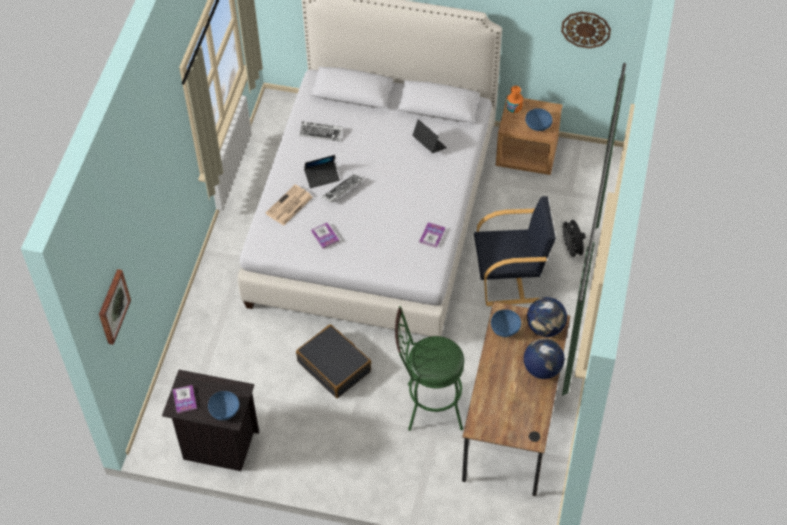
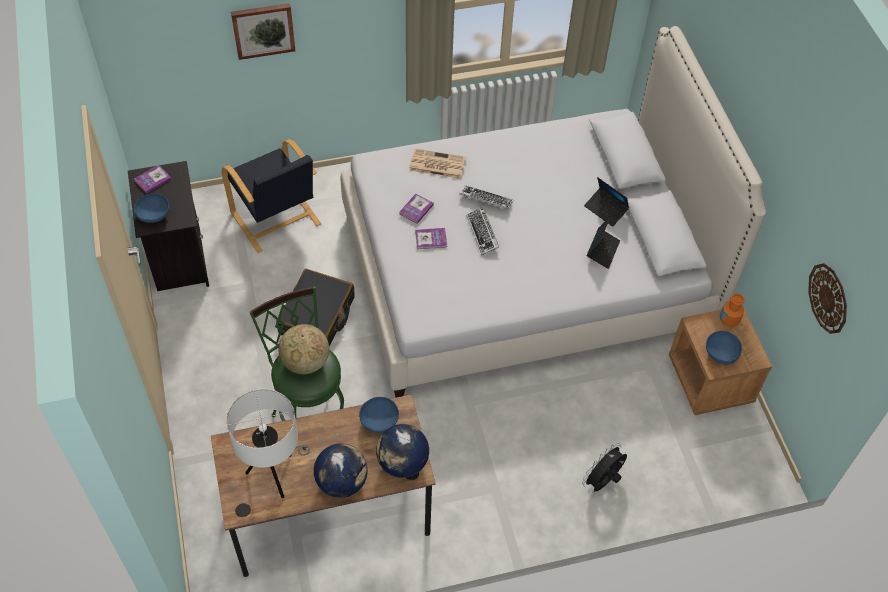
camera: 60 degrees right, 0 degrees up
picture [99,269,131,345] -> picture moved to [231,3,296,60]
keyboard [299,121,343,142] -> keyboard moved to [467,207,499,255]
laptop [304,155,340,188] -> laptop moved to [584,177,629,227]
book [419,222,446,248] -> book moved to [415,228,447,249]
black armchair [474,196,556,306] -> black armchair moved to [222,139,321,253]
none -> white table lamp [226,389,310,498]
none -> globe [278,324,329,374]

